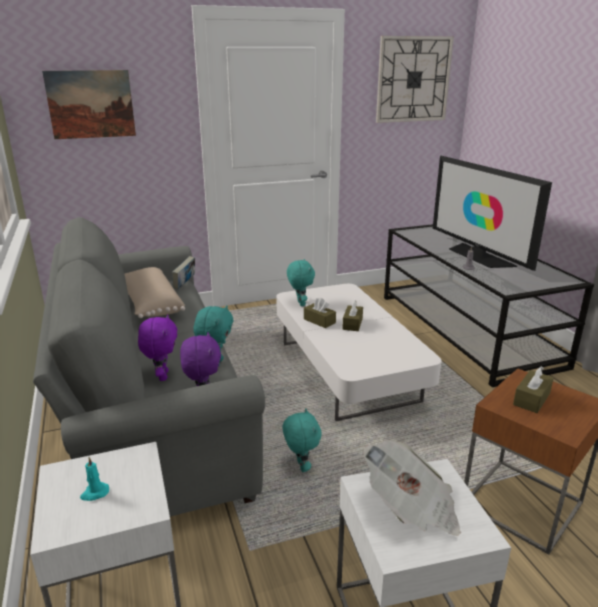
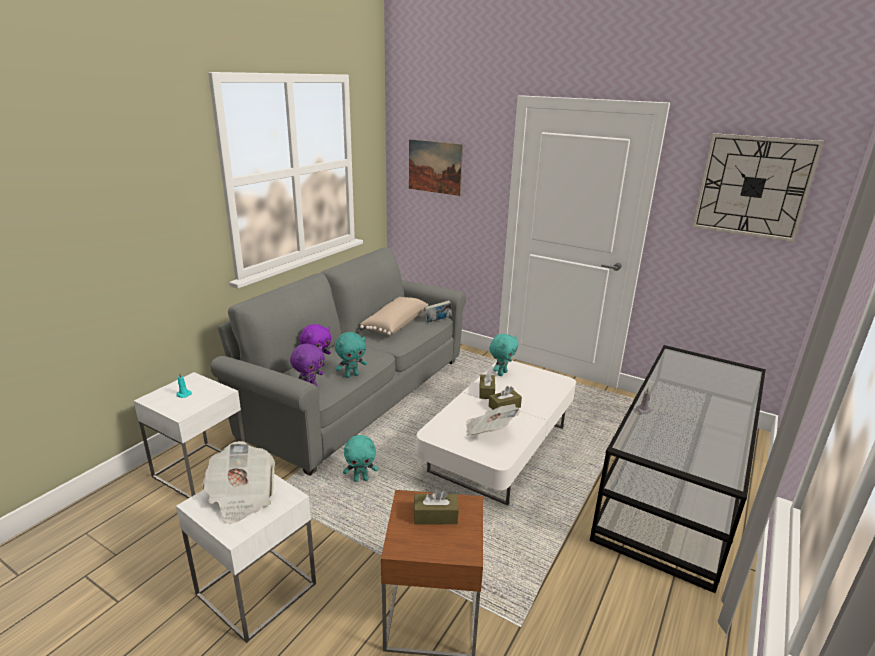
camera: 50 degrees right, 0 degrees up
turquoise plush toy [282,408,321,472] -> turquoise plush toy turned 45 degrees clockwise [343,435,378,482]
television [433,156,552,271] -> none
none -> newspaper [466,404,520,436]

